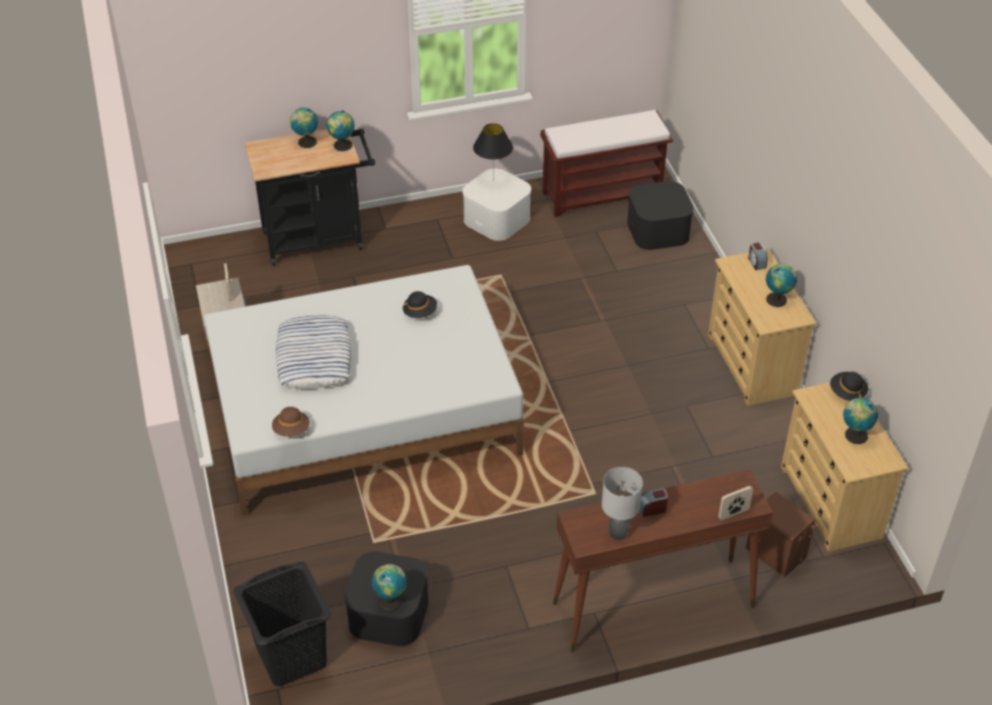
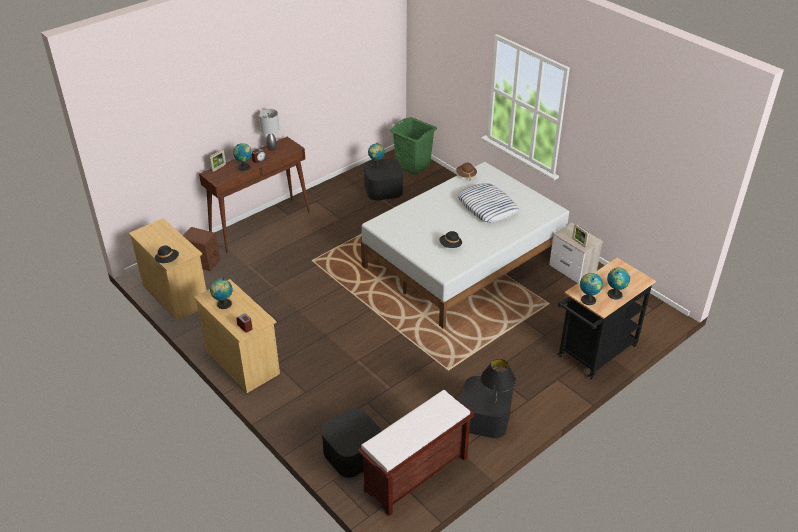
camera: 155 degrees right, 5 degrees down
black laundry basket [234,562,331,686] -> green laundry basket [390,117,437,175]
white storage box [462,169,531,241] -> black storage box [460,376,513,438]
globe [843,398,878,444] -> globe moved to [233,143,252,171]

